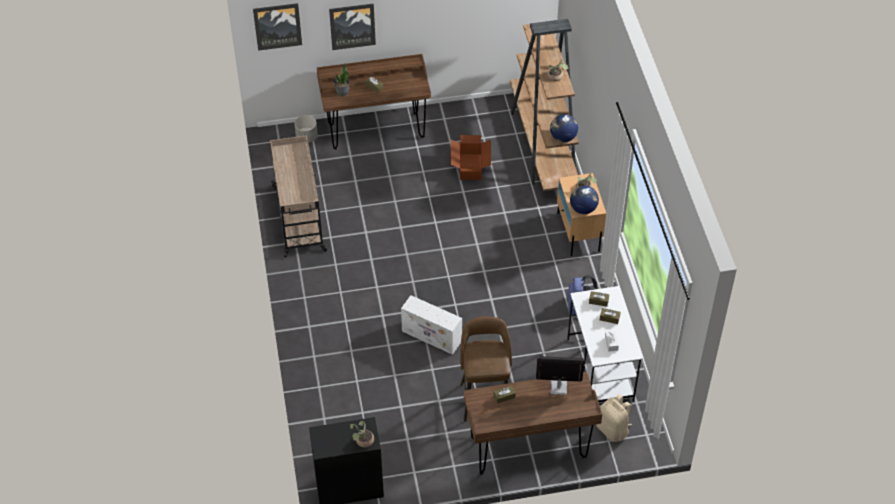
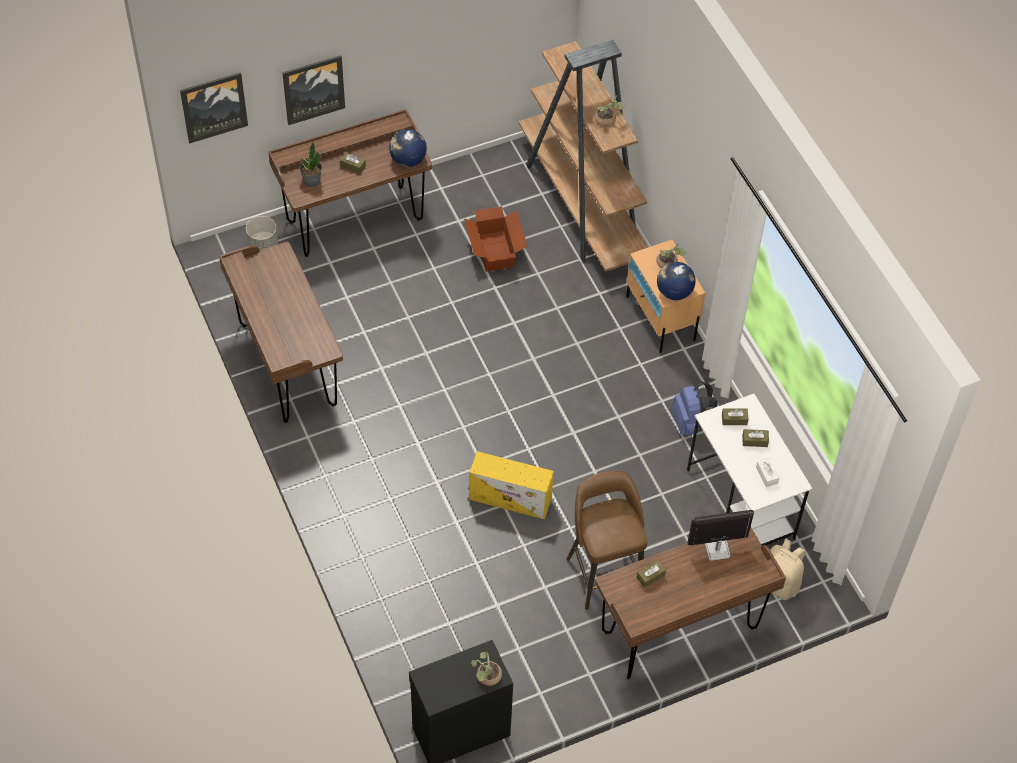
camera: 15 degrees left, 5 degrees up
beige cart [270,135,327,257] -> brown desk [219,242,343,423]
white storage box [401,295,462,355] -> yellow storage box [469,451,554,519]
globe [550,114,578,142] -> globe moved to [389,129,427,167]

